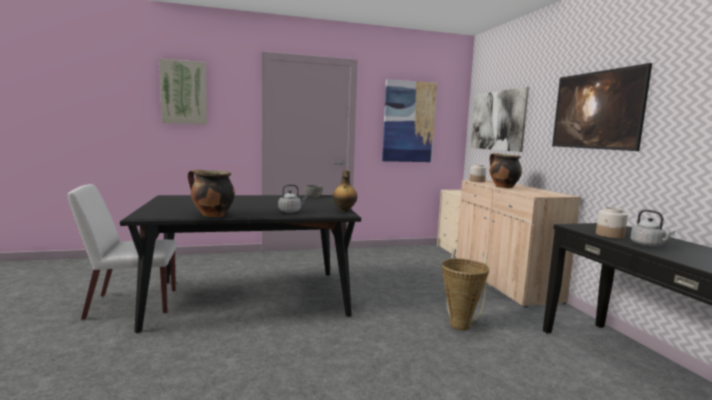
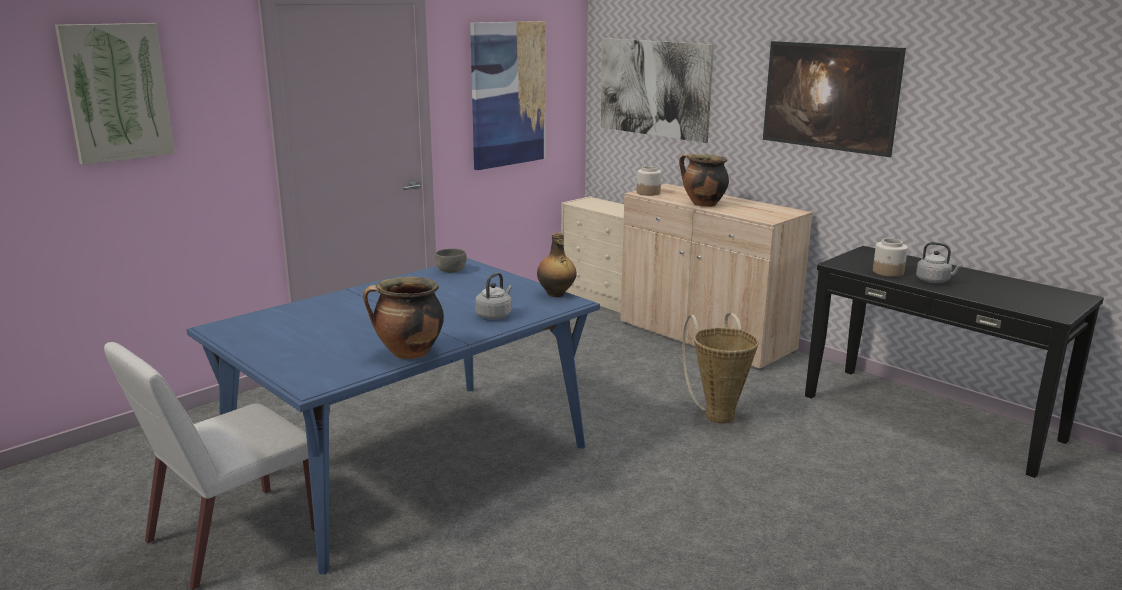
camera: 30 degrees left, 10 degrees up
black dining table [120,195,361,333] -> blue dining table [187,258,600,574]

